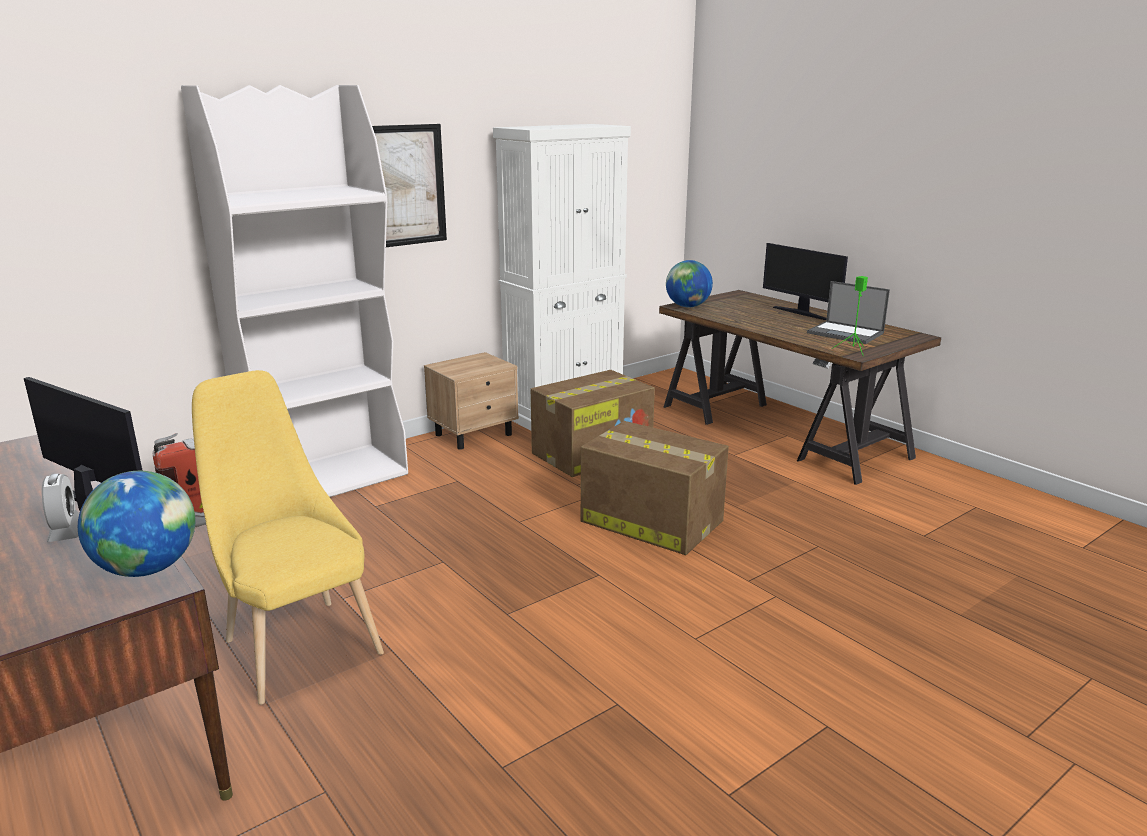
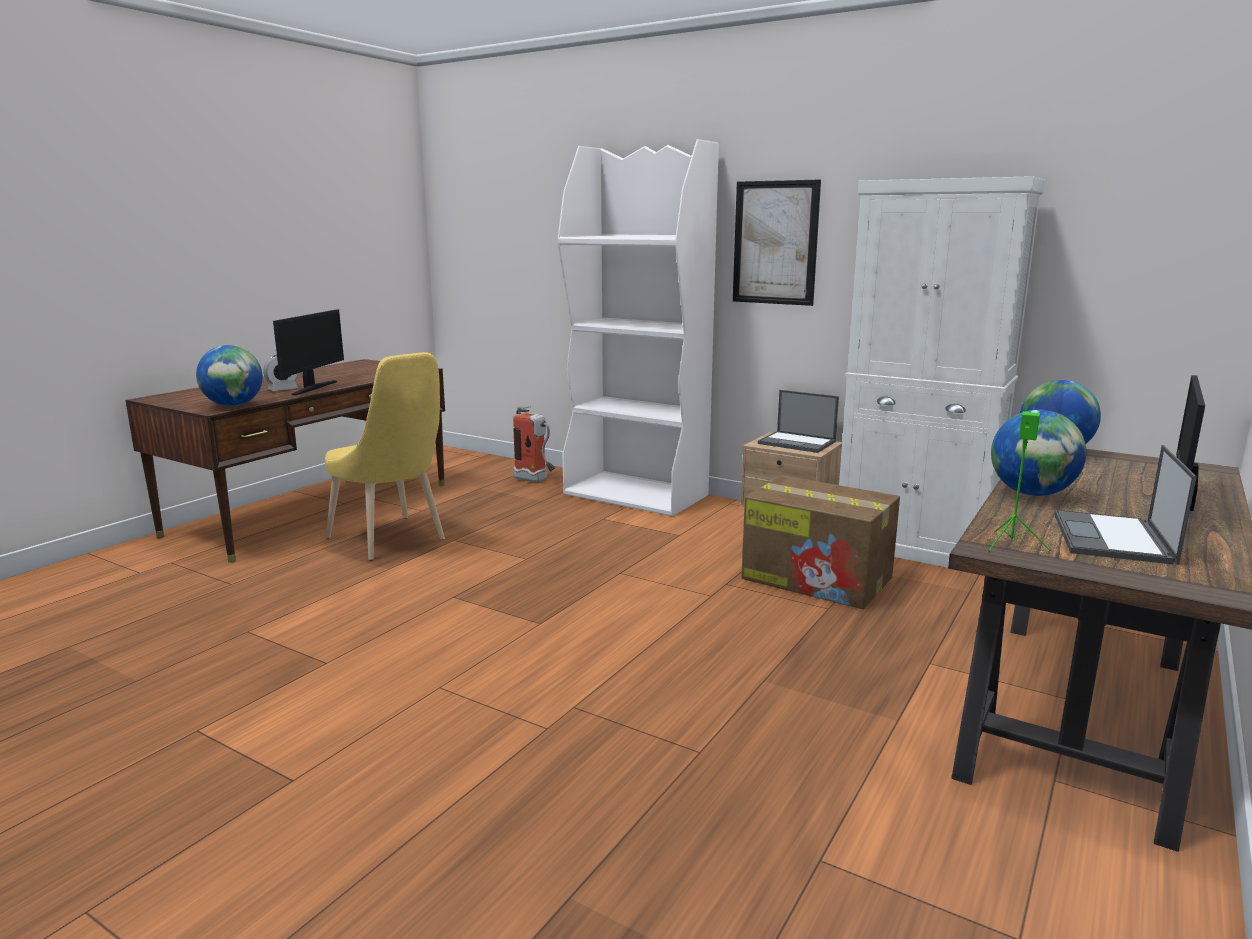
camera: 70 degrees right, 5 degrees down
yellow chair [192,370,384,705] -> yellow chair turned 105 degrees clockwise [325,352,445,560]
cardboard box [581,421,729,555] -> none
none -> laptop [758,390,839,453]
none -> globe [991,410,1086,496]

